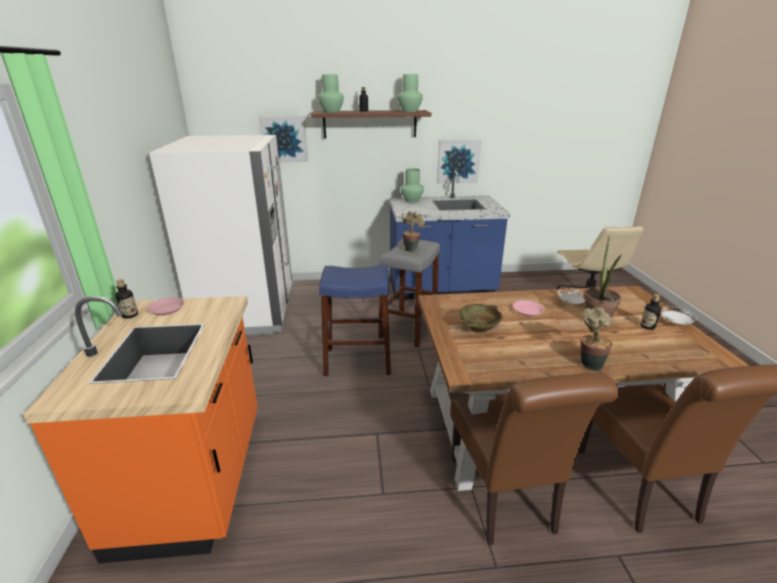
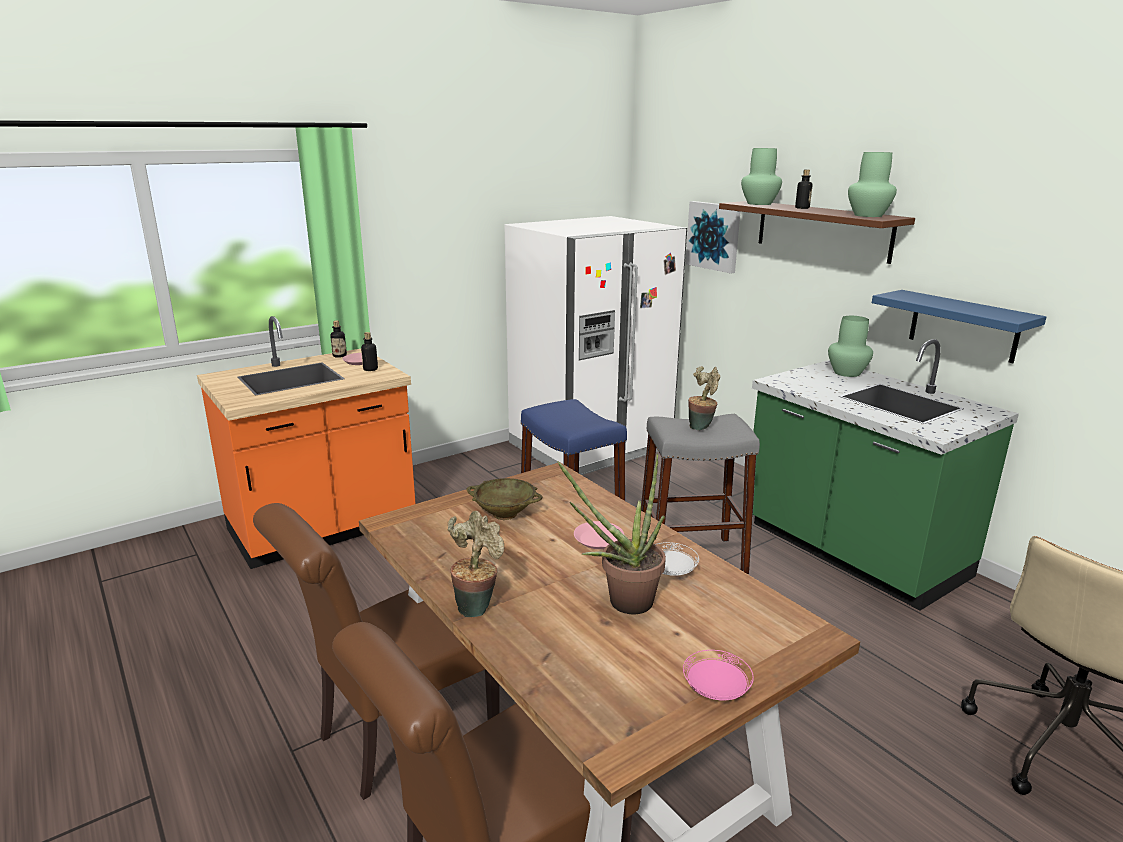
camera: 60 degrees right, 5 degrees down
blue counter [389,171,511,300] -> green counter [752,339,1019,611]
picture [437,140,481,184] -> blue shelf [872,290,1046,363]
bottle [640,294,661,330] -> bottle moved to [361,332,378,371]
white plate [661,306,697,325] -> pink plate [683,650,754,701]

